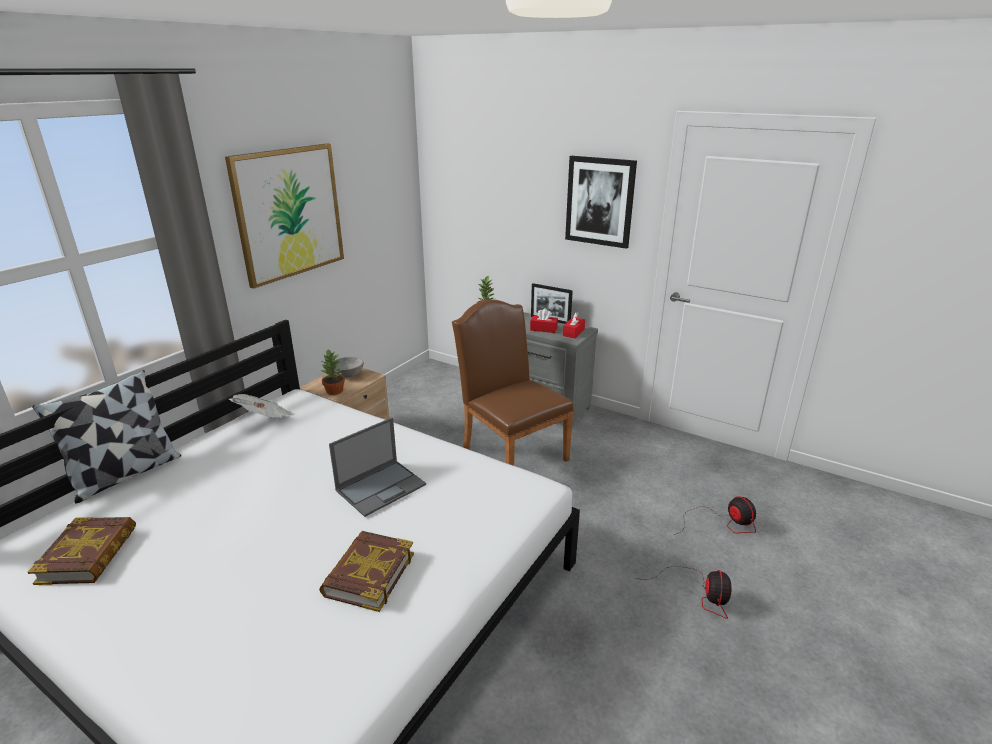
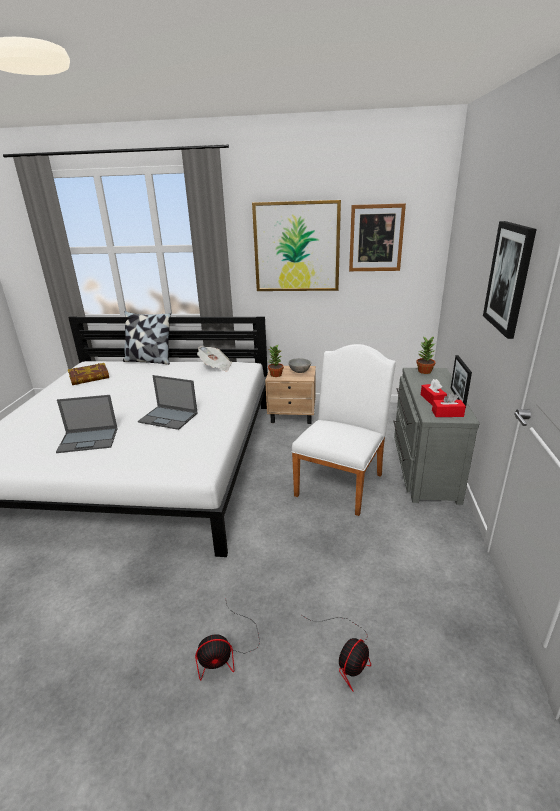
camera: 65 degrees right, 0 degrees up
book [319,531,414,612] -> laptop [56,395,118,453]
brown chair [452,299,574,466] -> white chair [291,344,396,516]
none -> picture [349,203,406,271]

